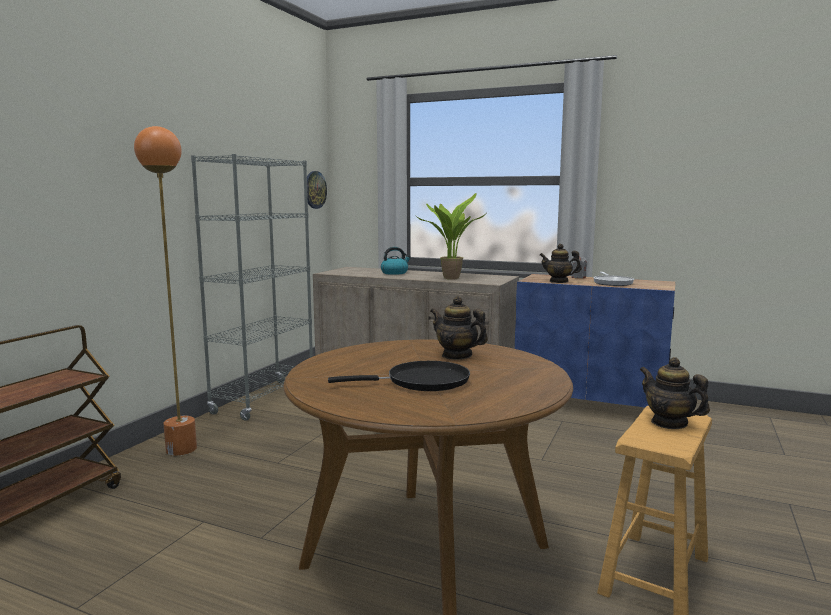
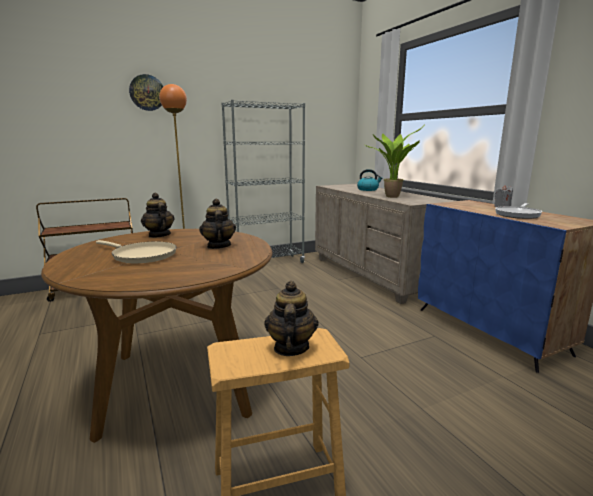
camera: 40 degrees right, 5 degrees up
wall clock [307,171,327,209] -> wall clock moved to [129,74,163,111]
black frying pan [328,361,470,391] -> beige frying pan [96,240,177,263]
teapot [540,244,582,283] -> teapot moved to [141,193,174,238]

